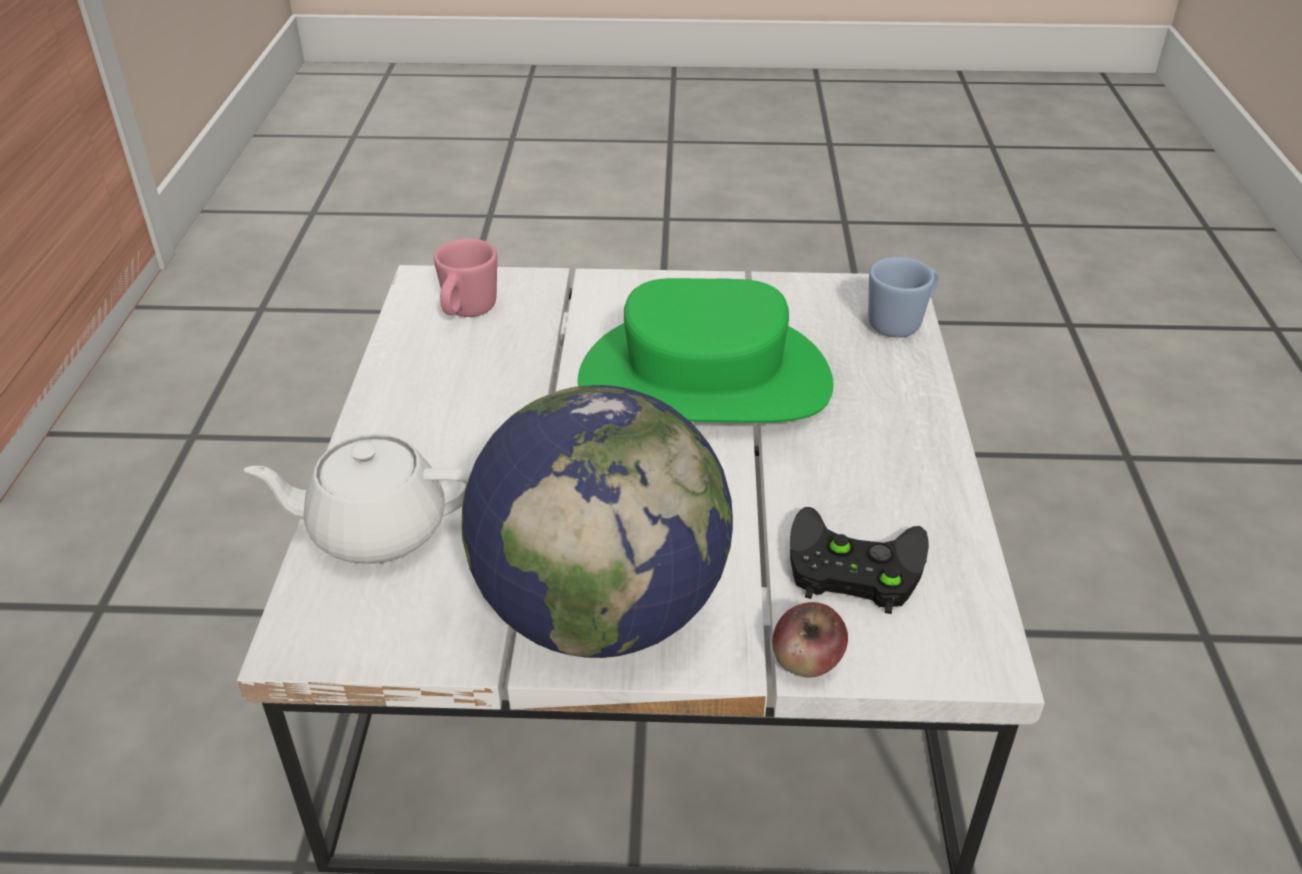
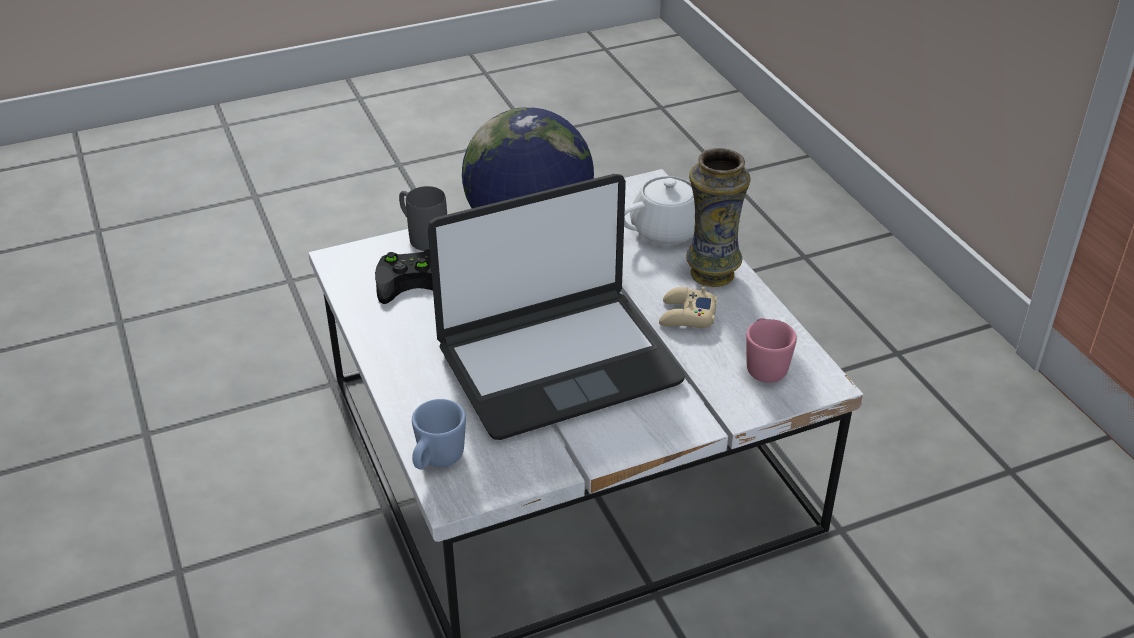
camera: 155 degrees right, 0 degrees up
green hat [578,278,833,423] -> laptop [428,174,685,440]
apple [772,602,848,678] -> grey mug [399,186,447,251]
none -> beige game controller [659,287,717,328]
none -> vase [686,148,750,287]

